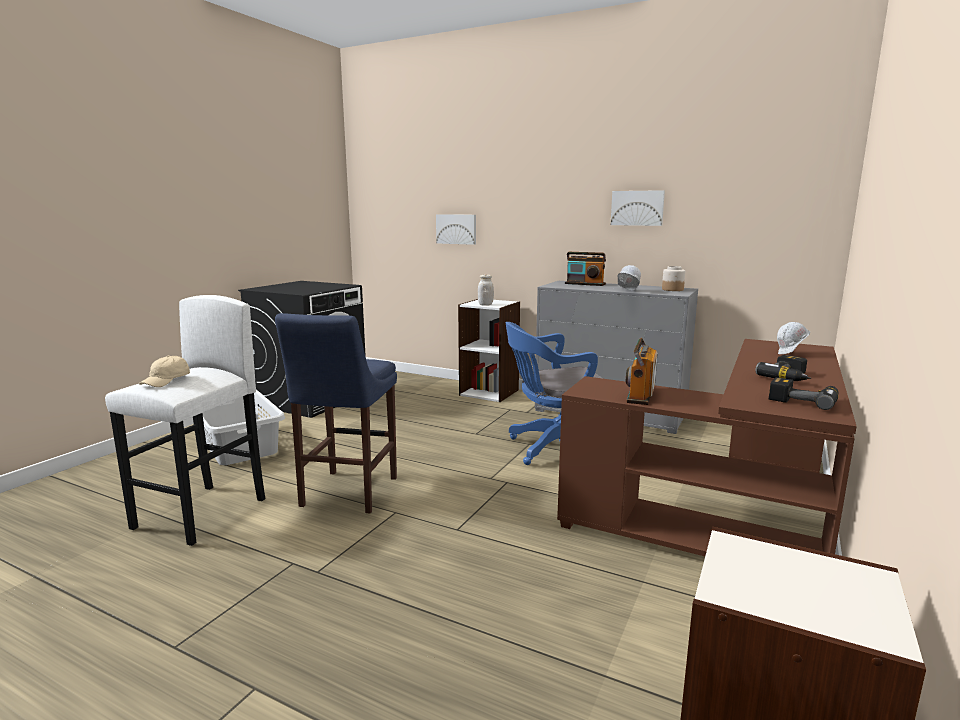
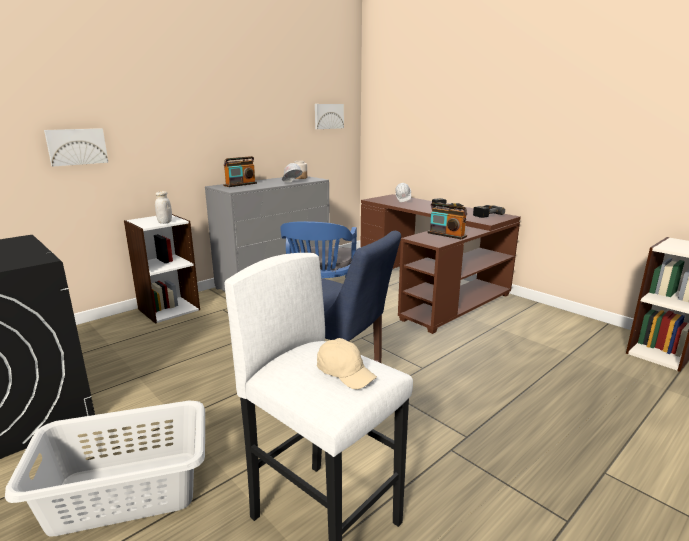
camera: 70 degrees left, 5 degrees up
picture [611,190,665,226] -> picture moved to [315,104,344,129]

